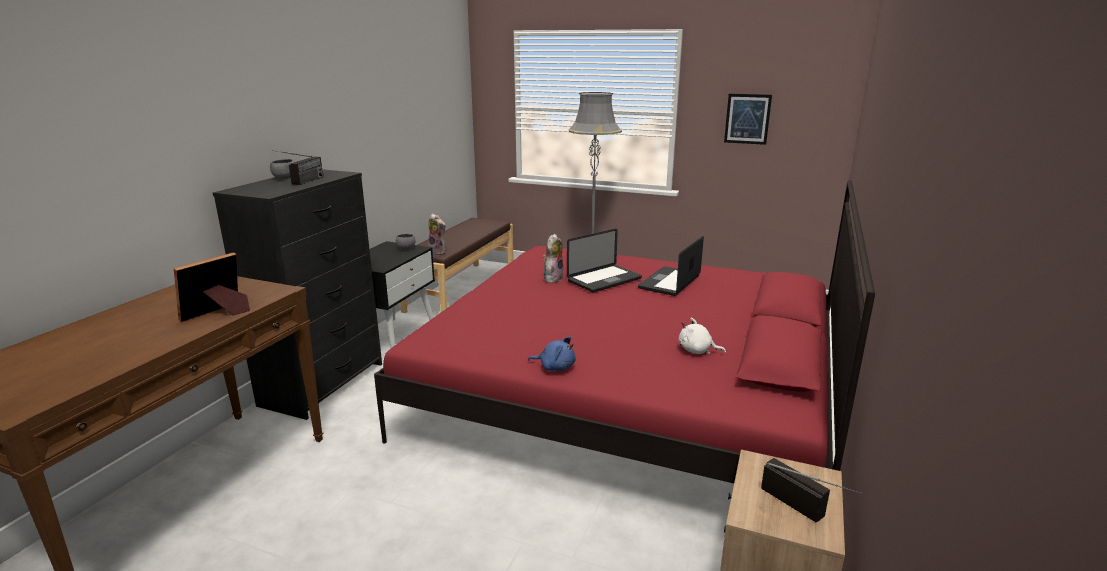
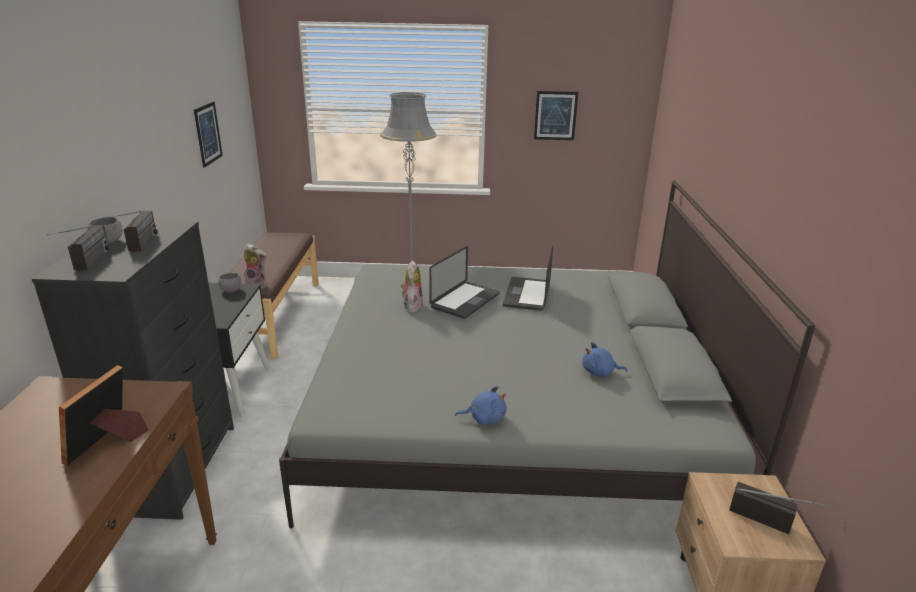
camera: 20 degrees left, 5 degrees up
red bed [374,180,875,483] -> grey bed [279,180,815,528]
white plush toy [679,318,726,355] -> blue plush toy [582,342,628,377]
none -> radio [47,225,111,270]
none -> picture [194,101,223,168]

